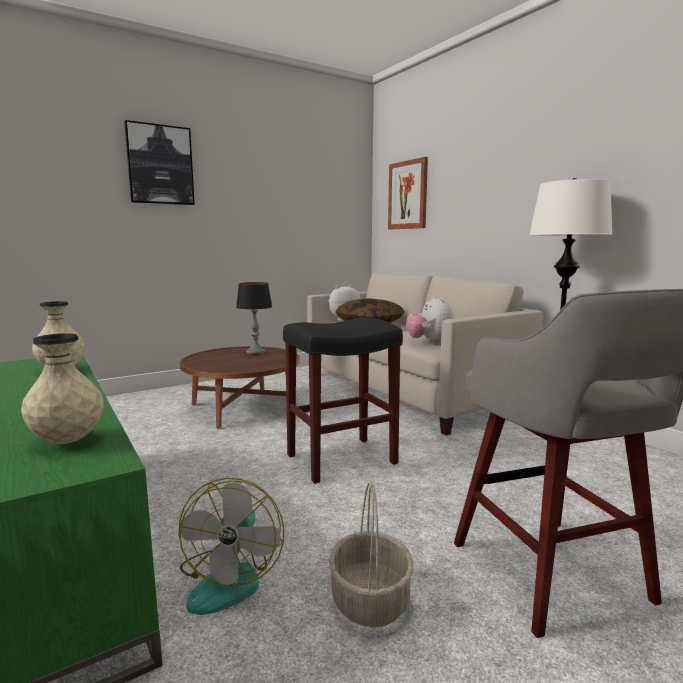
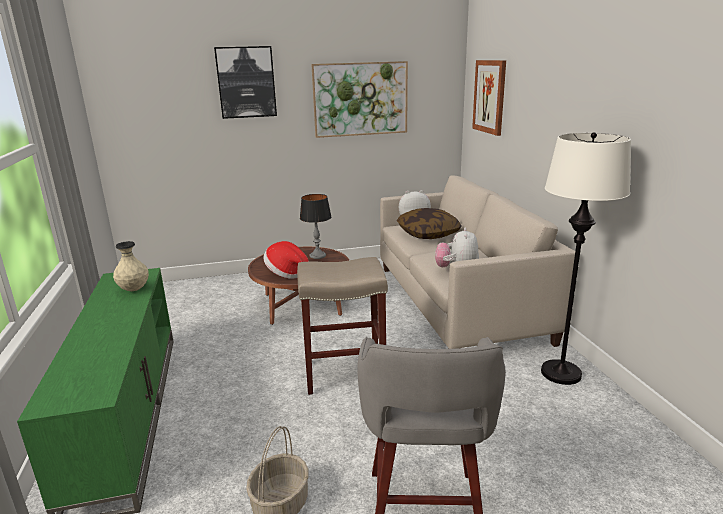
camera: 20 degrees right, 10 degrees up
beige vase [21,333,104,444] -> none
fan [179,478,285,615] -> none
black stool [283,318,403,484] -> beige stool [297,257,388,395]
none -> hat [263,241,309,279]
none -> picture [311,61,408,138]

